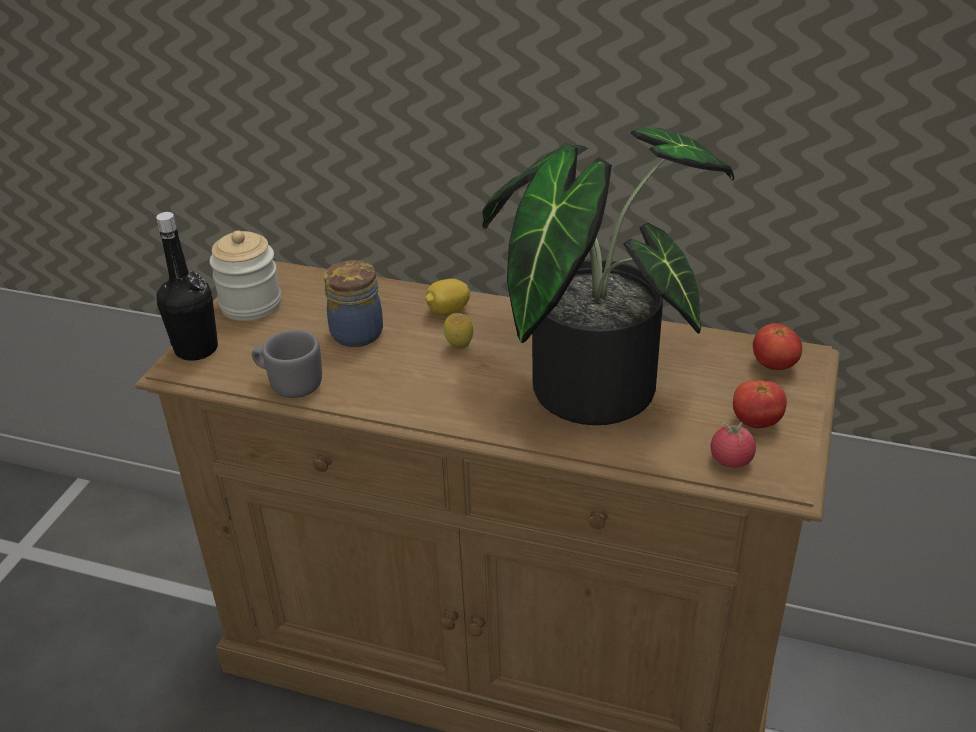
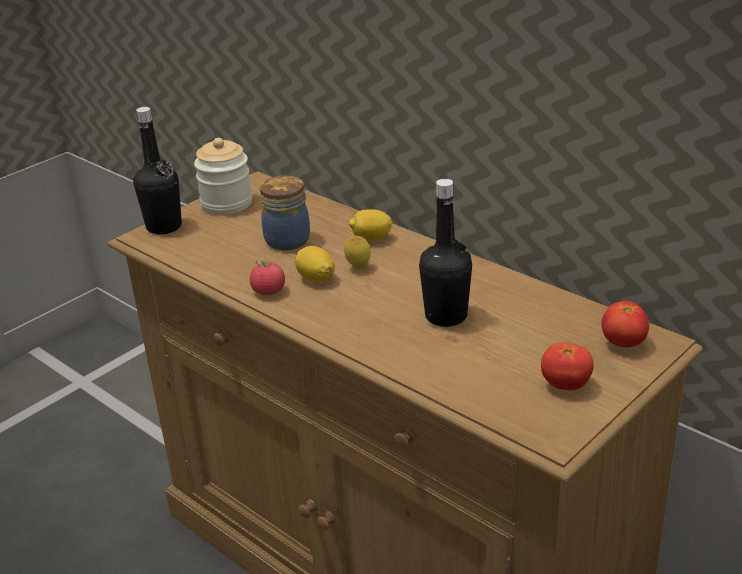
camera: 25 degrees right, 5 degrees down
grey mug [252,330,322,398] -> none
potted plant [482,127,734,425] -> black bottle [419,179,472,327]
tomato [711,422,756,468] -> tomato moved to [250,257,285,295]
none -> lemon [295,246,335,282]

